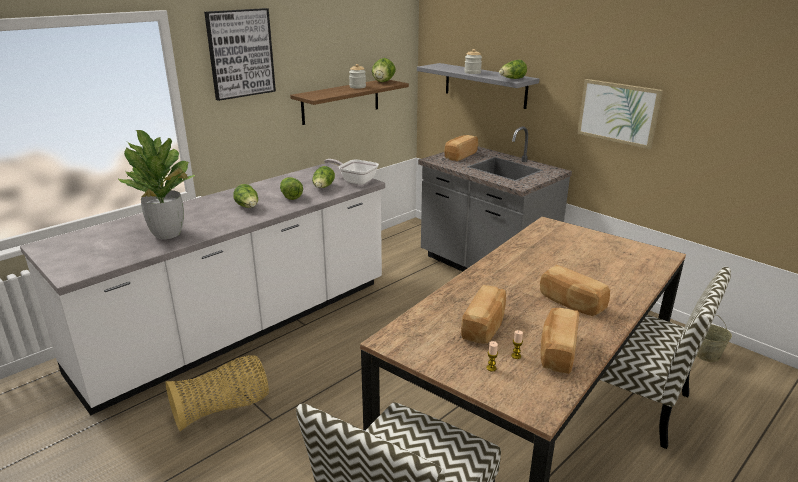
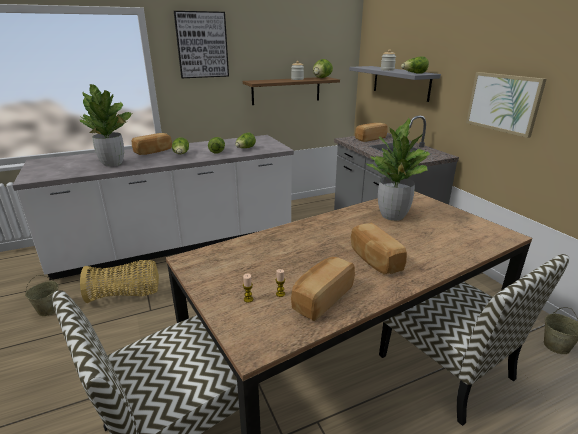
camera: 20 degrees right, 0 degrees up
frying pan [324,159,379,185] -> none
bread [461,285,506,343] -> bread moved to [131,133,172,155]
none -> beige bucket [25,275,59,316]
none -> potted plant [365,118,430,221]

